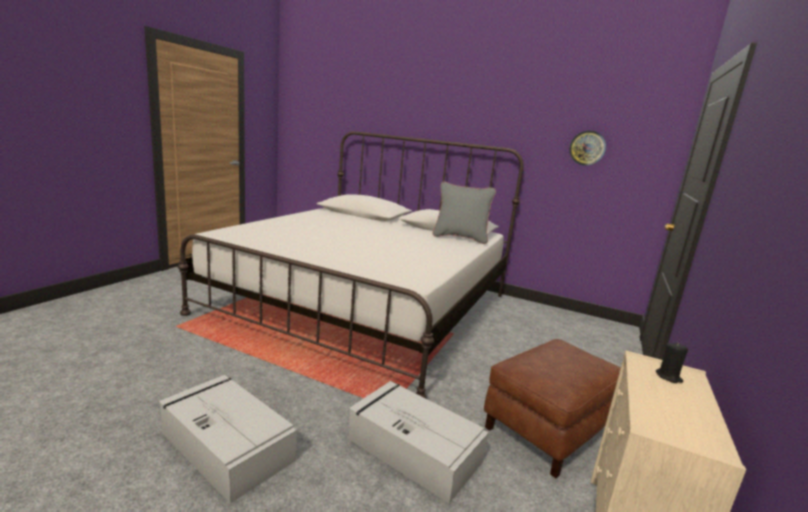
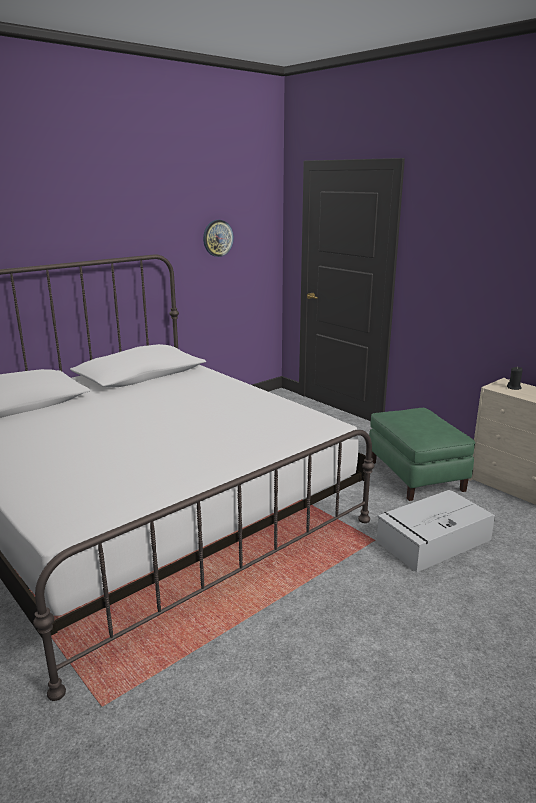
camera: 65 degrees left, 5 degrees up
grey storage box [159,375,297,504] -> none
grey pillow [432,182,496,244] -> none
brown ottoman [484,339,621,478] -> green ottoman [369,408,475,501]

